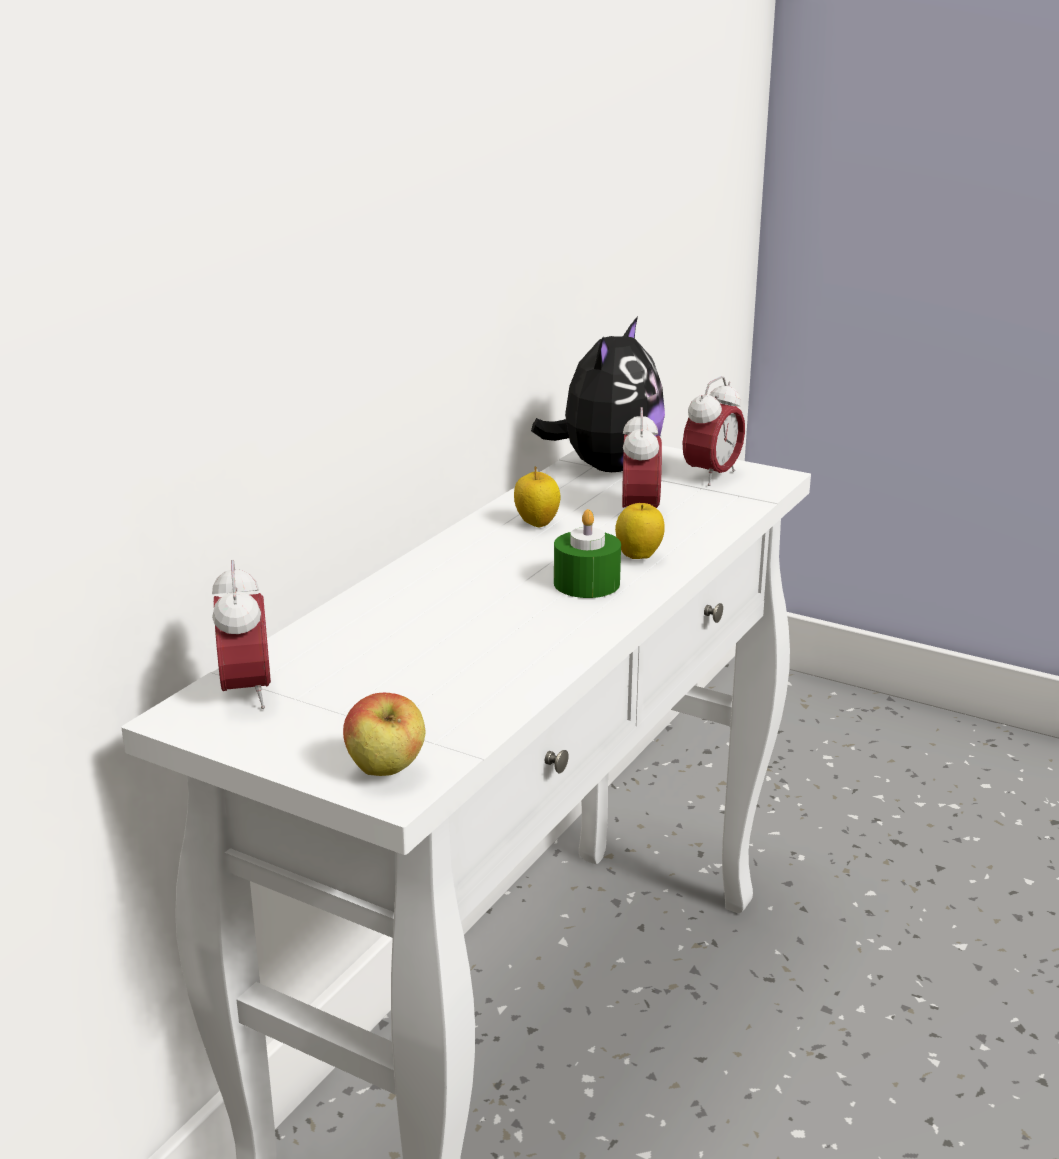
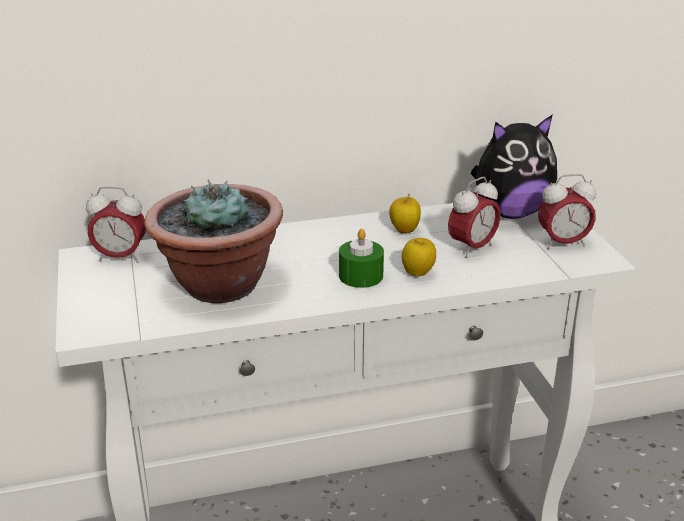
camera: 45 degrees right, 5 degrees up
alarm clock [212,560,271,709] -> alarm clock turned 60 degrees clockwise [86,187,146,263]
apple [343,692,426,776] -> none
none -> potted plant [144,180,283,303]

